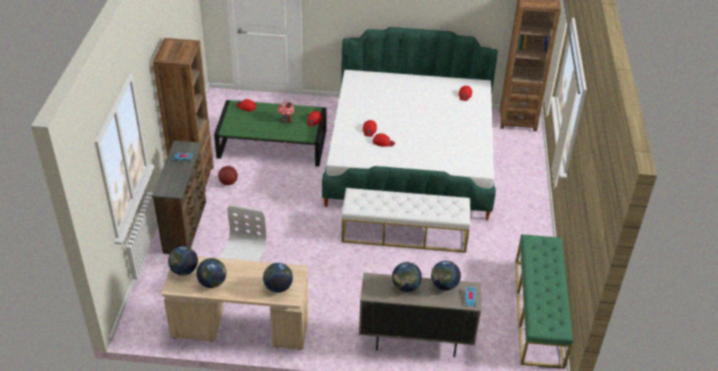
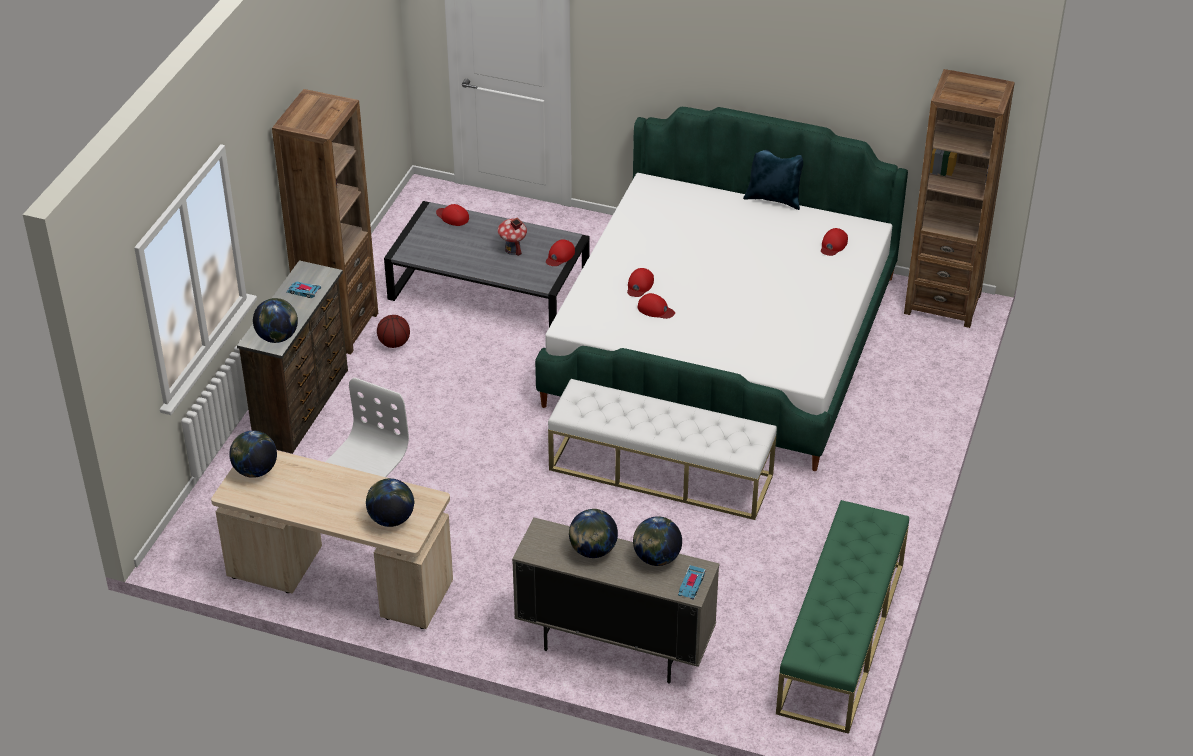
camera: 15 degrees right, 0 degrees up
globe [196,258,226,288] -> globe moved to [253,298,298,343]
green coffee table [214,100,326,167] -> grey coffee table [384,201,590,327]
none -> blue pillow [743,150,803,210]

